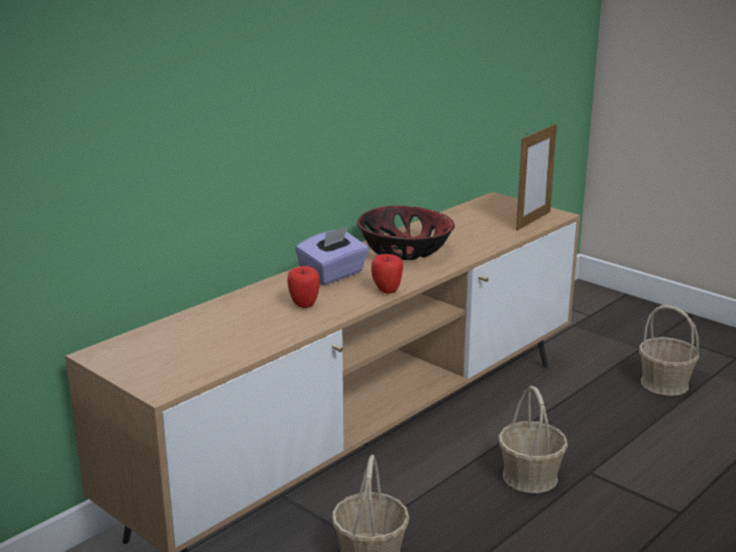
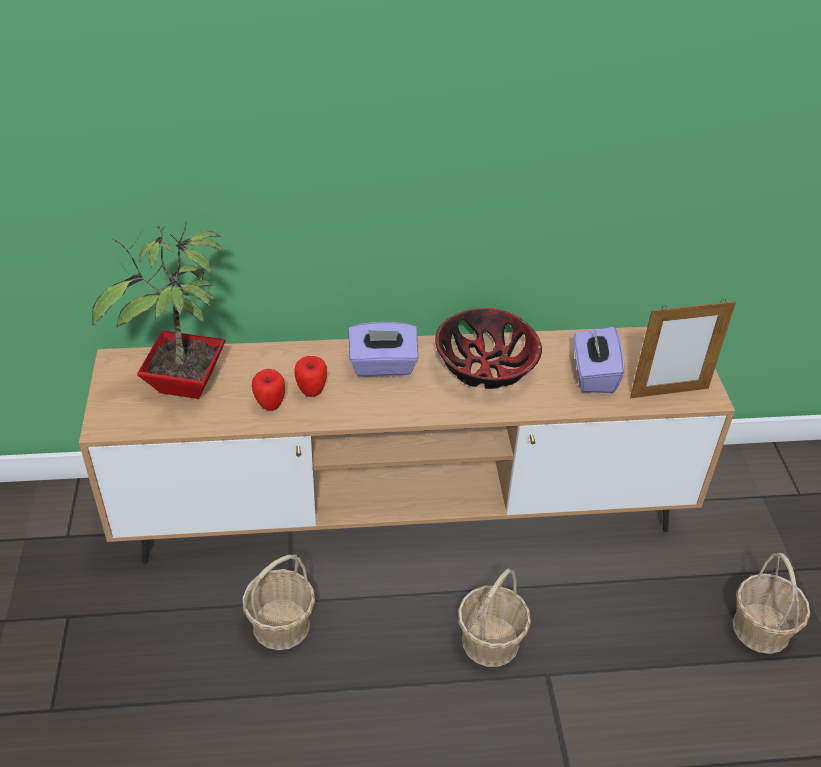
camera: 40 degrees right, 20 degrees up
apple [371,254,403,294] -> apple moved to [252,369,285,411]
none -> potted plant [92,221,226,399]
none -> purple tissue box [574,326,624,393]

